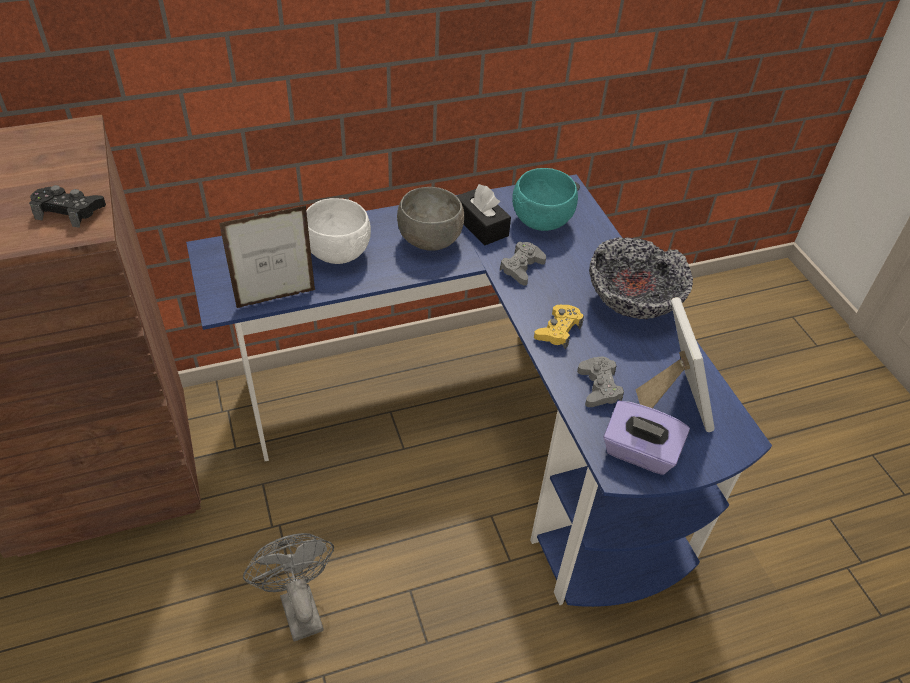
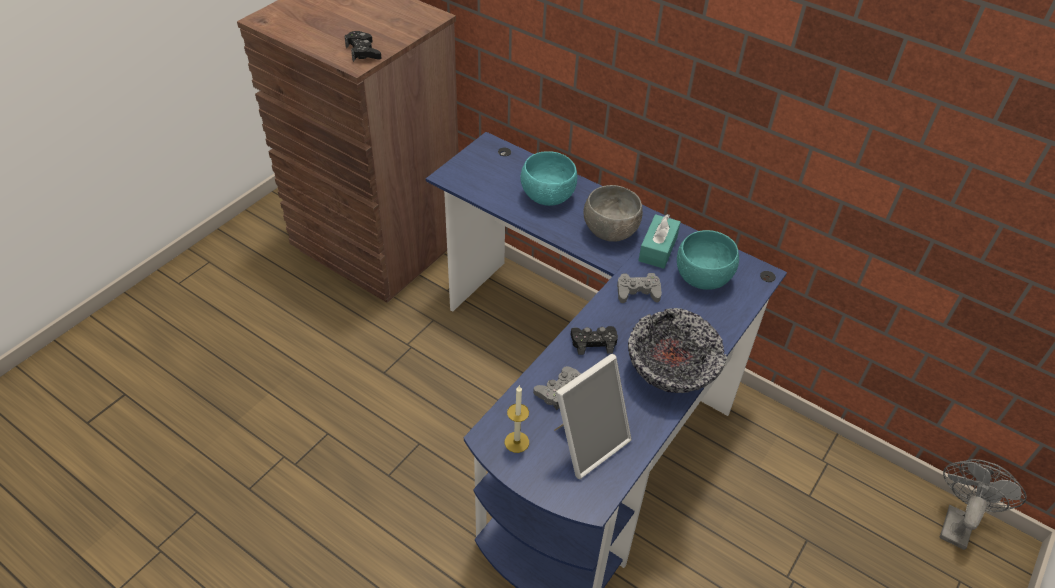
camera: 55 degrees right, 0 degrees up
picture frame [219,205,315,308] -> none
grey fan [243,533,334,642] -> grey fan moved to [939,459,1027,550]
white bowl [306,198,371,264] -> turquoise bowl [520,151,577,206]
black tissue box [457,184,511,245] -> turquoise tissue box [638,214,681,269]
yellow game controller [534,305,584,349] -> black game controller [570,326,618,355]
purple tissue box [603,401,690,475] -> candle [505,386,529,453]

